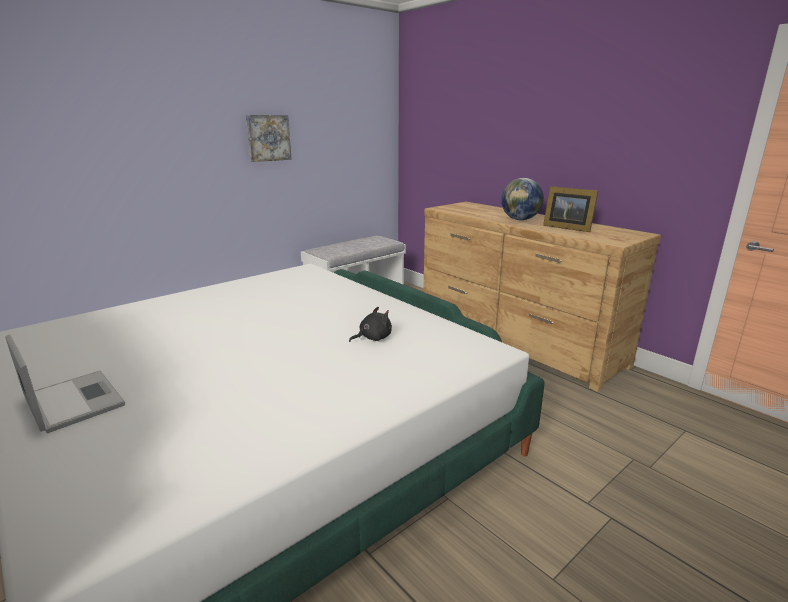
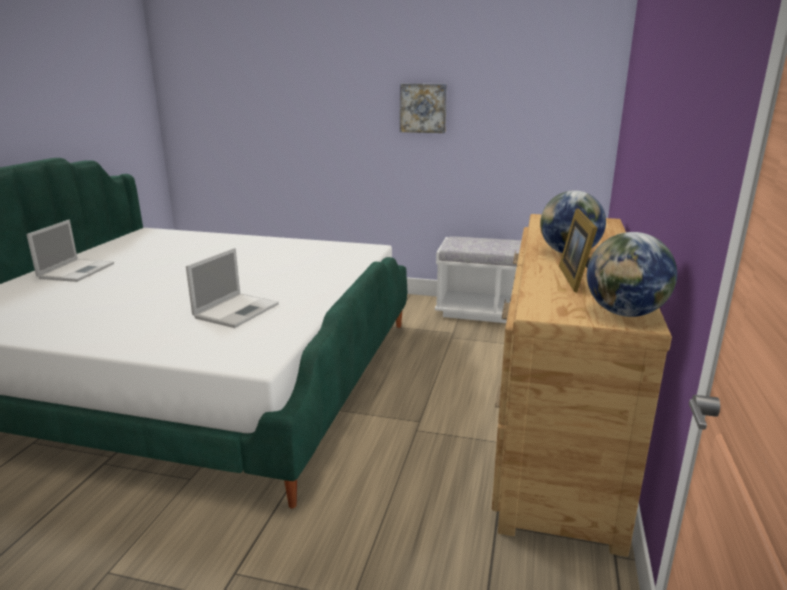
camera: 55 degrees right, 0 degrees up
black plush toy [349,307,392,342] -> laptop [186,248,279,328]
none -> globe [587,232,677,317]

